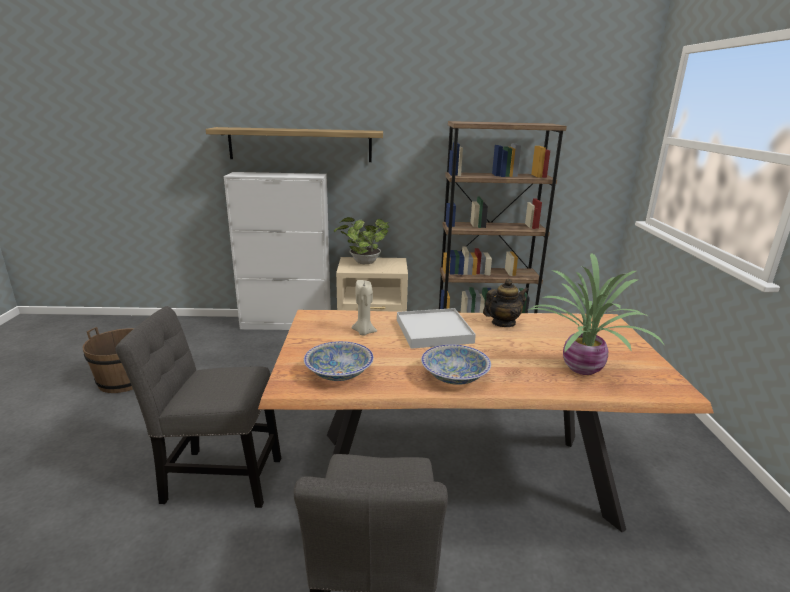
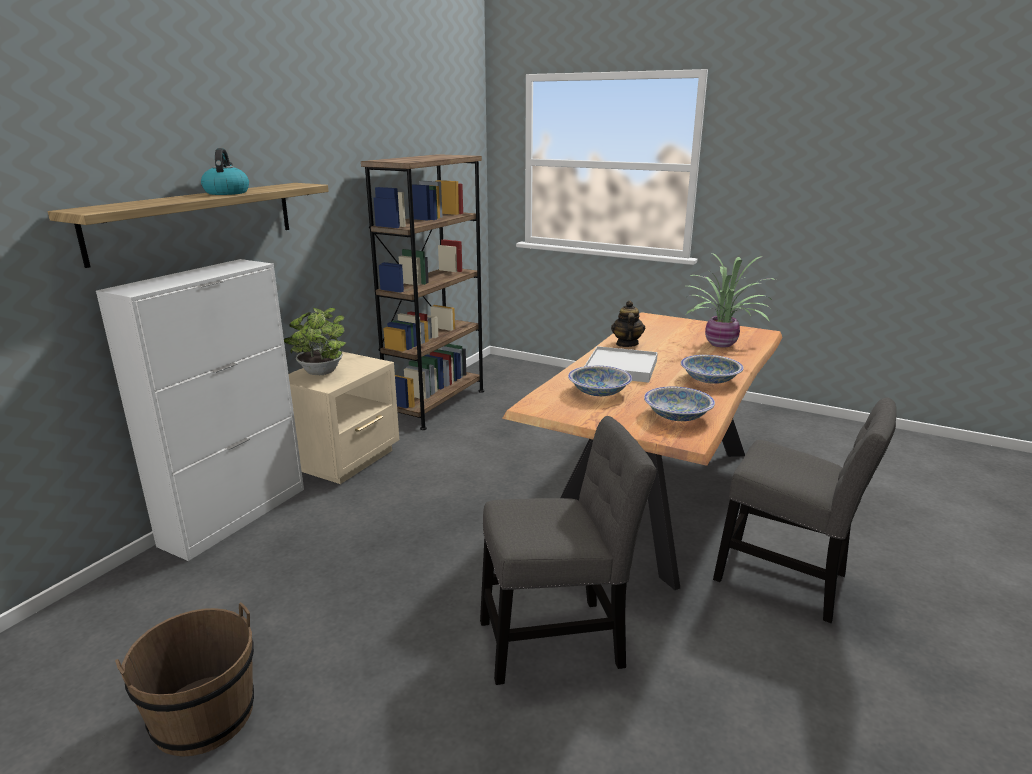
camera: 60 degrees left, 0 degrees up
grey chair [116,306,281,508] -> grey chair turned 135 degrees counterclockwise [480,416,657,685]
beige candle [352,280,377,336] -> bowl [568,366,632,396]
none -> kettle [201,148,249,195]

